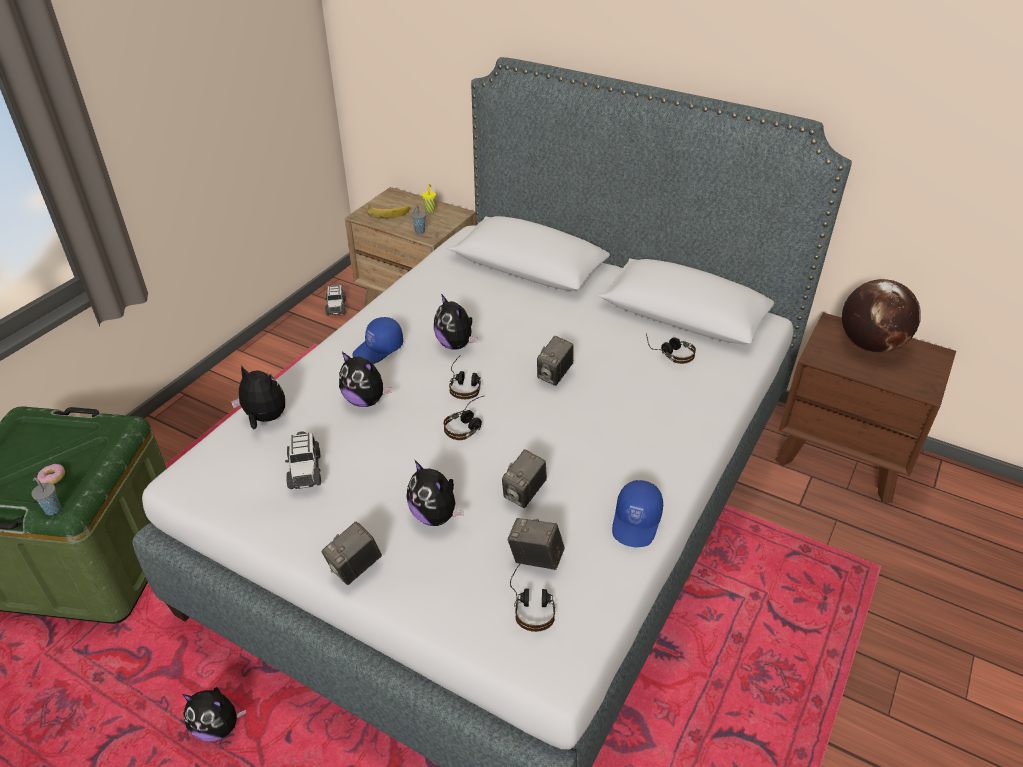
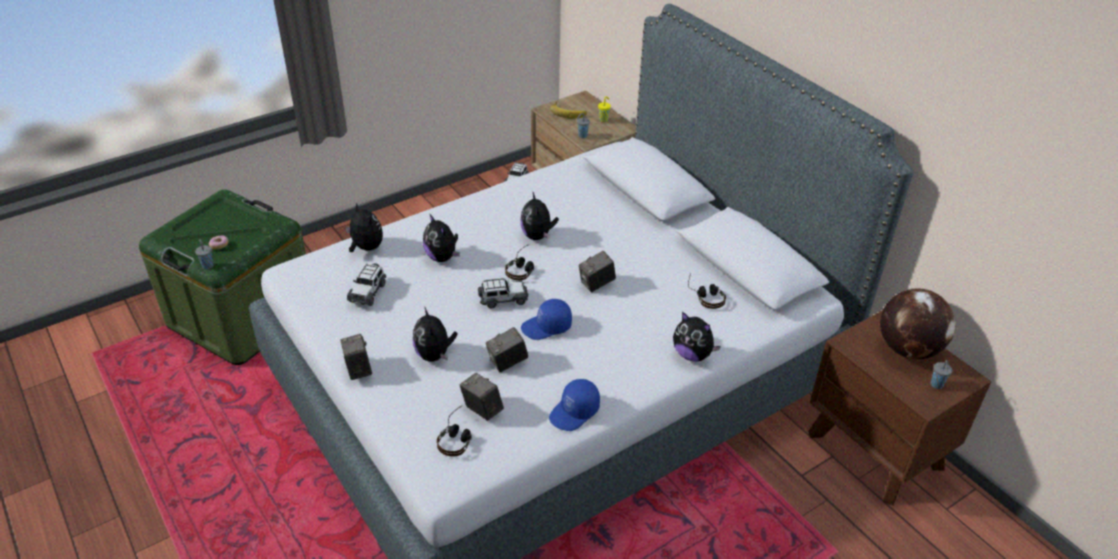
camera: 25 degrees right, 0 degrees up
plush toy [182,687,246,741] -> plush toy moved to [673,311,721,362]
camera [321,522,382,585] -> camera turned 90 degrees clockwise [340,334,372,380]
blue cap [352,317,403,364] -> blue cap moved to [521,299,572,340]
headphones [444,396,484,440] -> toy car [478,278,528,308]
none -> grey cup [931,360,952,389]

